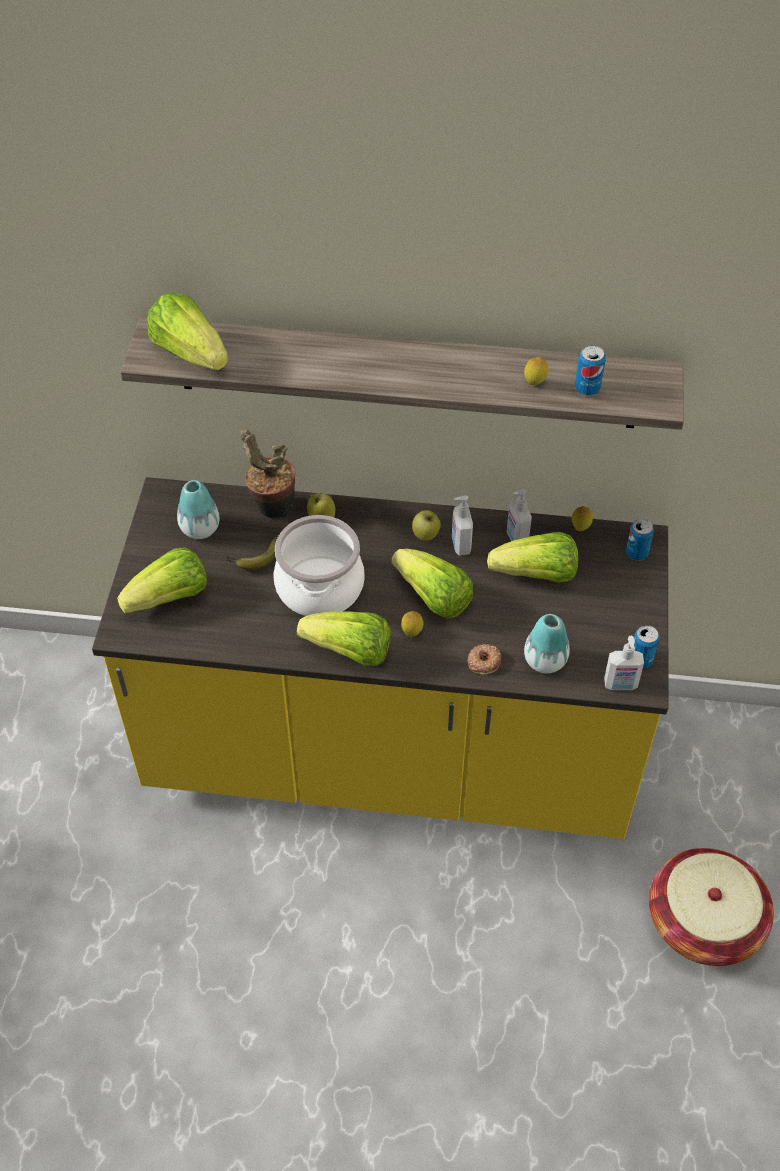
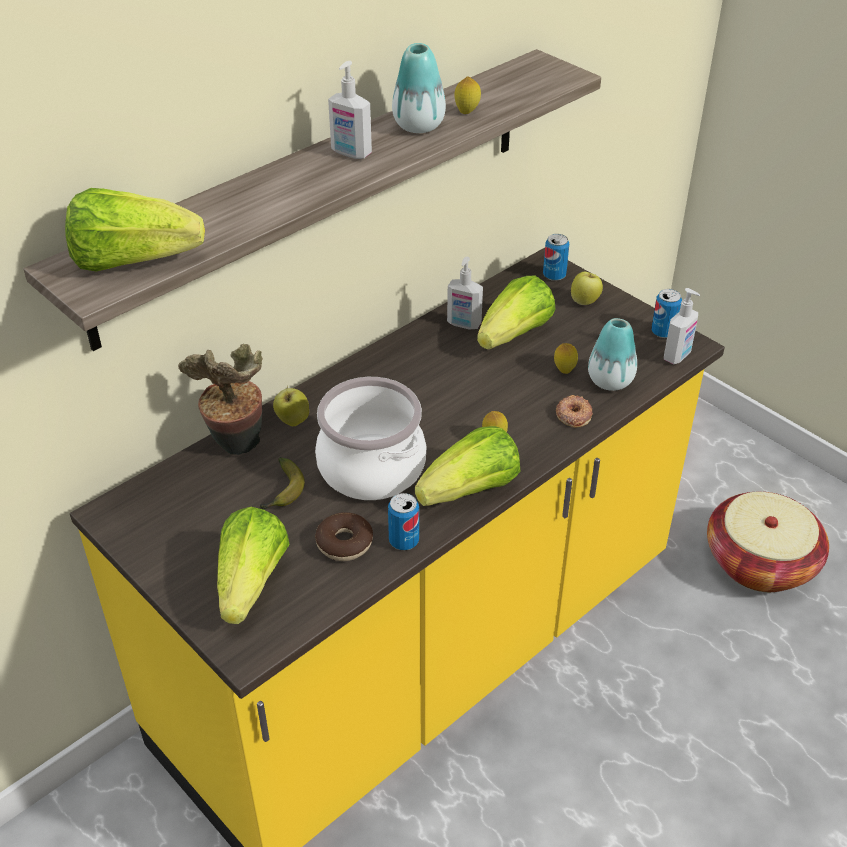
camera: 50 degrees left, 10 degrees down
vase [177,480,219,539] -> vase moved to [392,43,446,133]
lettuce [391,549,473,619] -> none
apple [412,510,441,541] -> apple moved to [571,272,603,305]
soap dispenser [452,495,473,556] -> soap dispenser moved to [328,61,372,159]
lemon [572,506,593,531] -> lemon moved to [554,343,578,374]
can [575,345,606,395] -> can moved to [388,493,419,550]
none -> donut [315,512,373,561]

